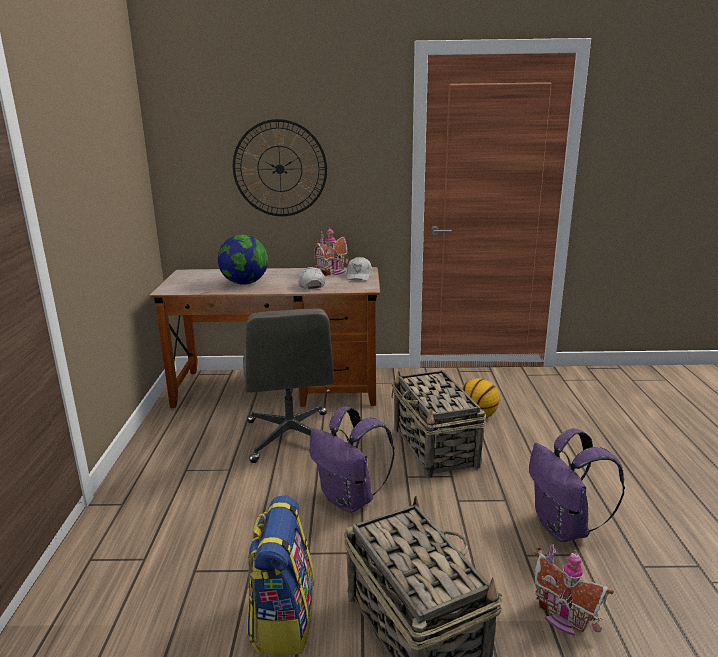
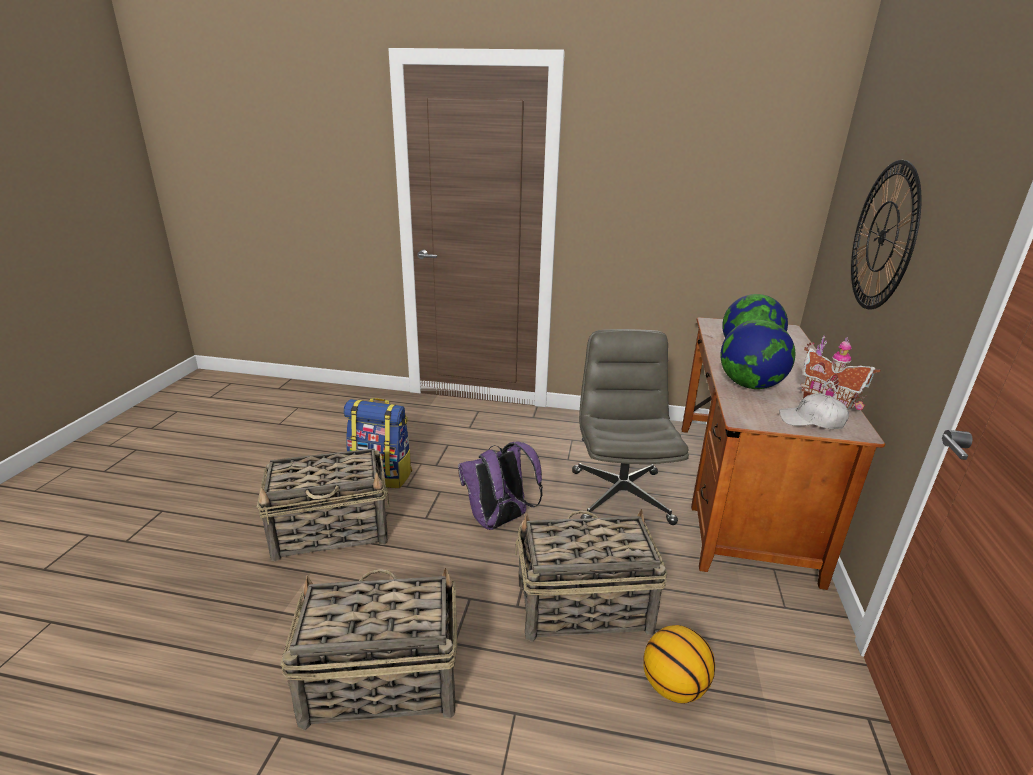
camera: 100 degrees right, 5 degrees up
grey office chair [243,308,334,463] -> grey office chair turned 90 degrees clockwise [572,329,689,525]
white cap [298,267,325,289] -> globe [720,320,795,389]
purple backpack [529,428,625,542] -> basket [280,568,457,731]
toy house [534,542,614,636] -> none

